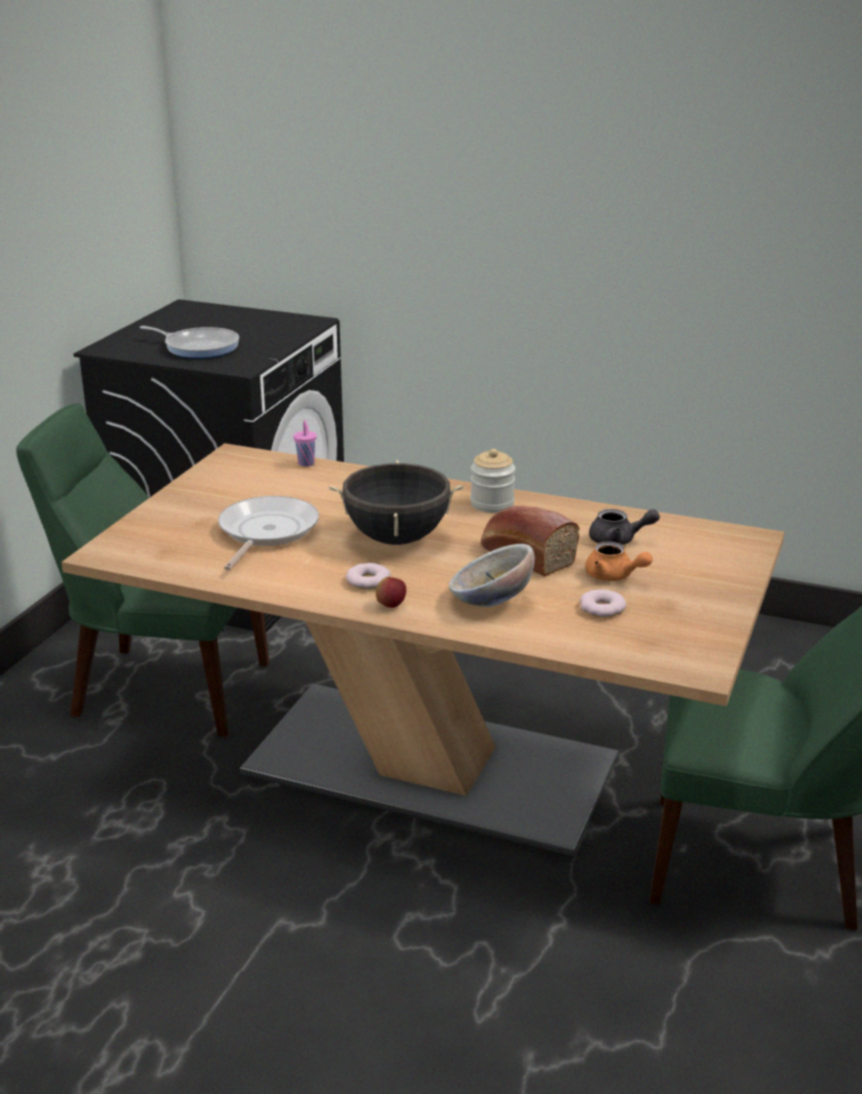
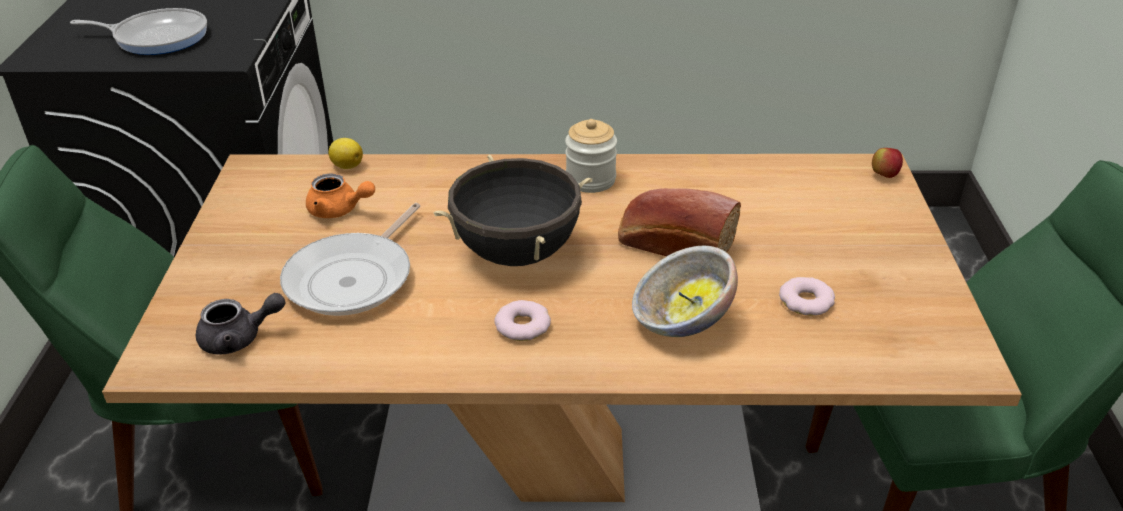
camera: 20 degrees left, 10 degrees up
frying pan [218,496,319,570] -> frying pan turned 150 degrees counterclockwise [280,203,420,316]
pink cup [293,420,317,467] -> lemon [329,138,363,169]
apple [376,577,406,608] -> apple moved to [872,148,903,178]
orange teapot [585,542,653,581] -> orange teapot moved to [306,173,375,218]
grey teapot [589,509,660,545] -> grey teapot moved to [196,293,286,355]

